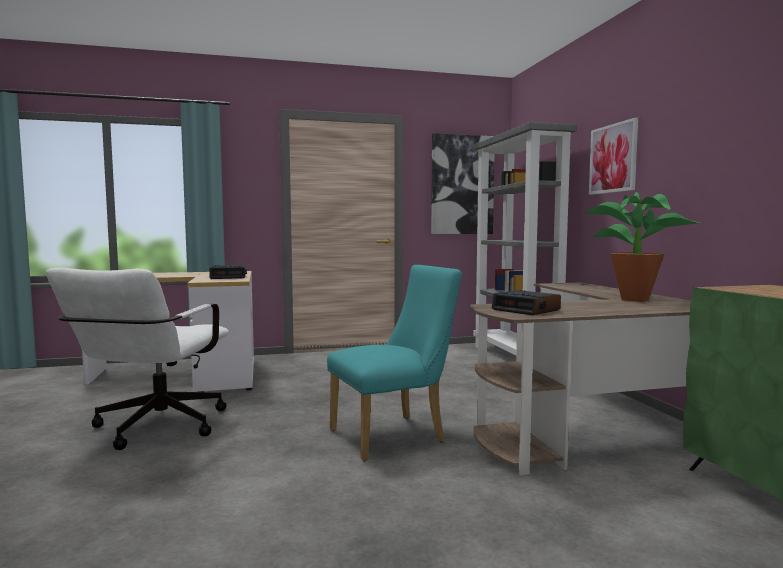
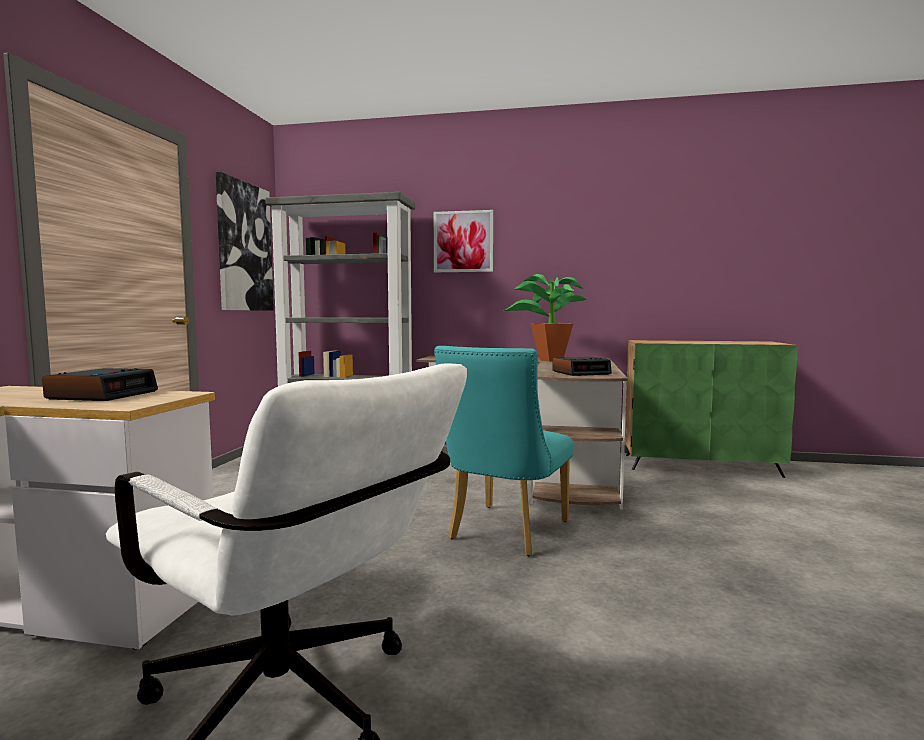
camera: 65 degrees left, 0 degrees up
turquoise chair [327,265,462,462] -> turquoise chair turned 150 degrees counterclockwise [434,346,573,556]

